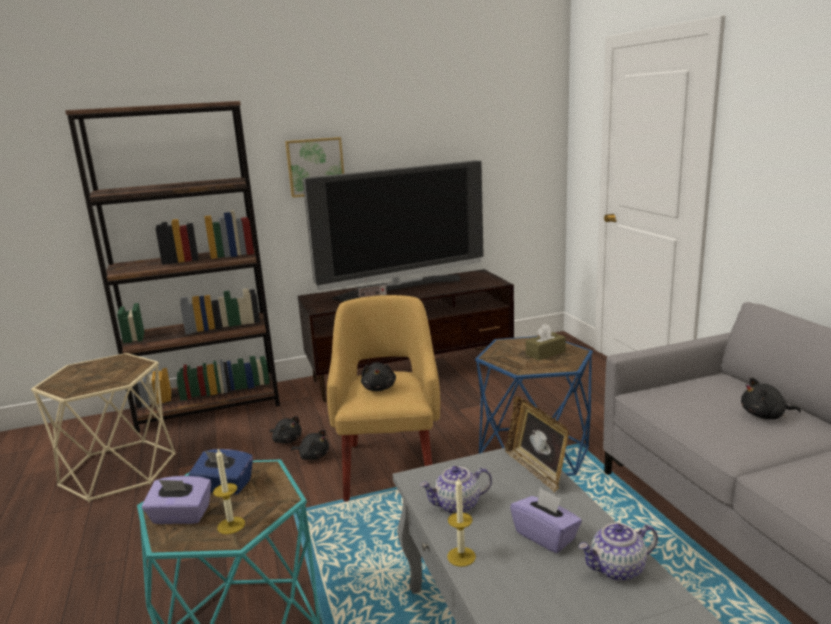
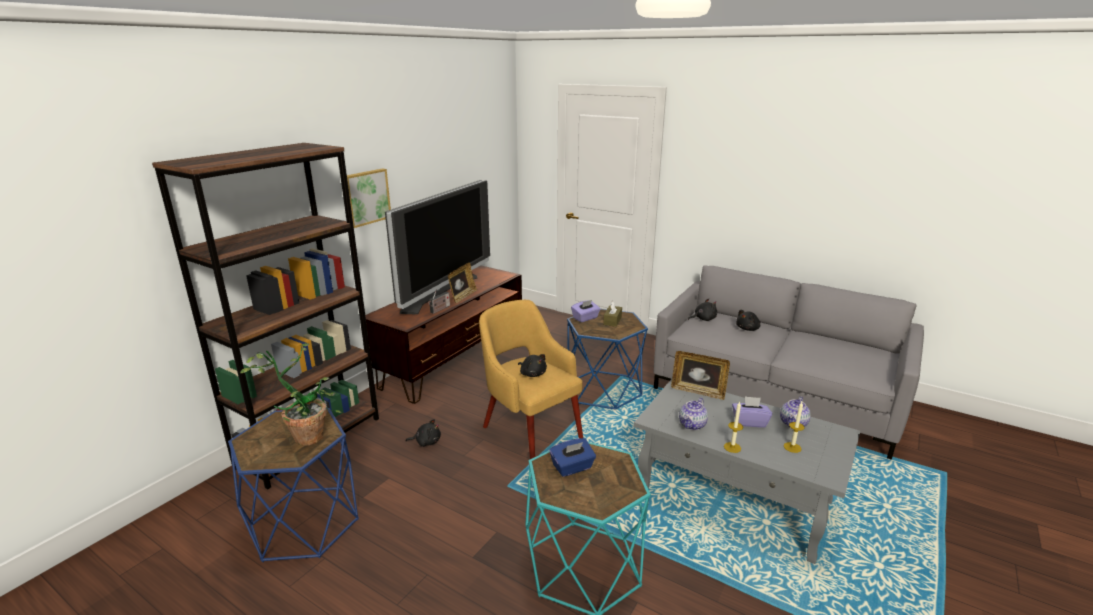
camera: 40 degrees left, 5 degrees up
beige side table [31,353,176,502] -> blue side table [228,408,359,562]
purple tissue box [142,476,211,524] -> purple tissue box moved to [571,300,600,322]
candle [213,449,245,535] -> candle moved to [784,402,805,453]
black plush toy [291,430,329,460] -> black plush toy moved to [688,299,717,321]
none -> potted plant [240,343,341,446]
none -> picture frame [448,262,477,303]

